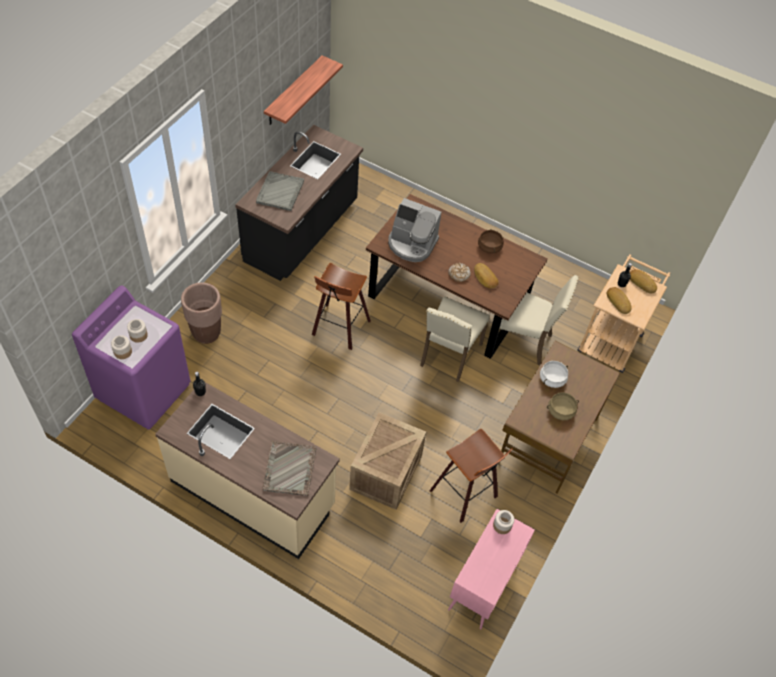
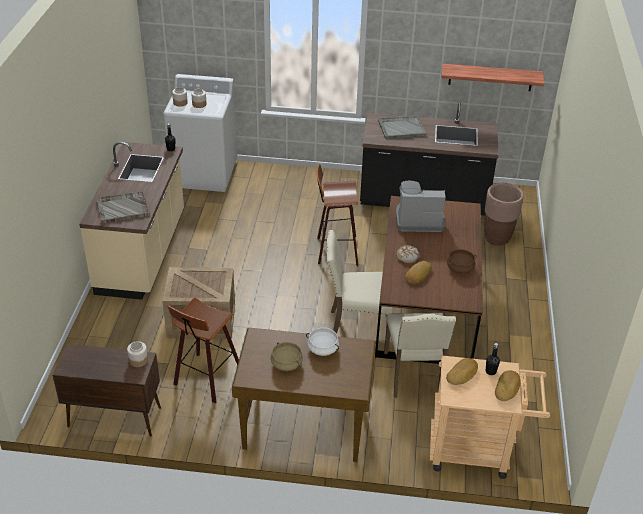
camera: 70 degrees right, 15 degrees down
purple washing machine [72,285,190,430] -> white washing machine [163,74,237,192]
brown planter [181,282,222,344] -> brown planter moved to [484,183,524,246]
coffee machine [388,198,441,262] -> coffee machine turned 90 degrees clockwise [396,181,446,232]
pink cabinet [448,509,535,629] -> brown cabinet [52,344,161,436]

